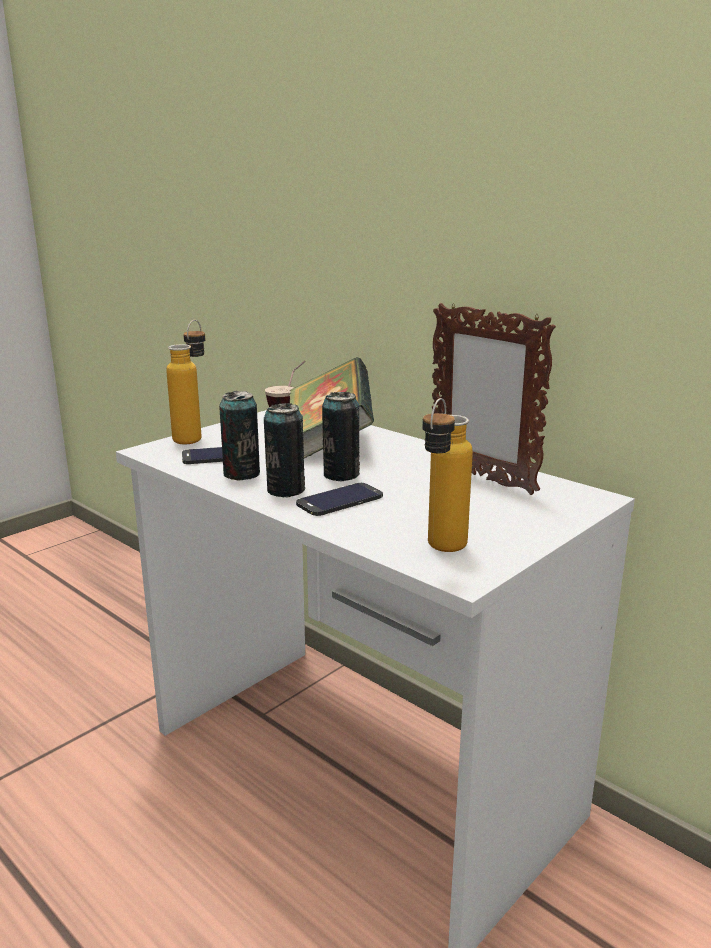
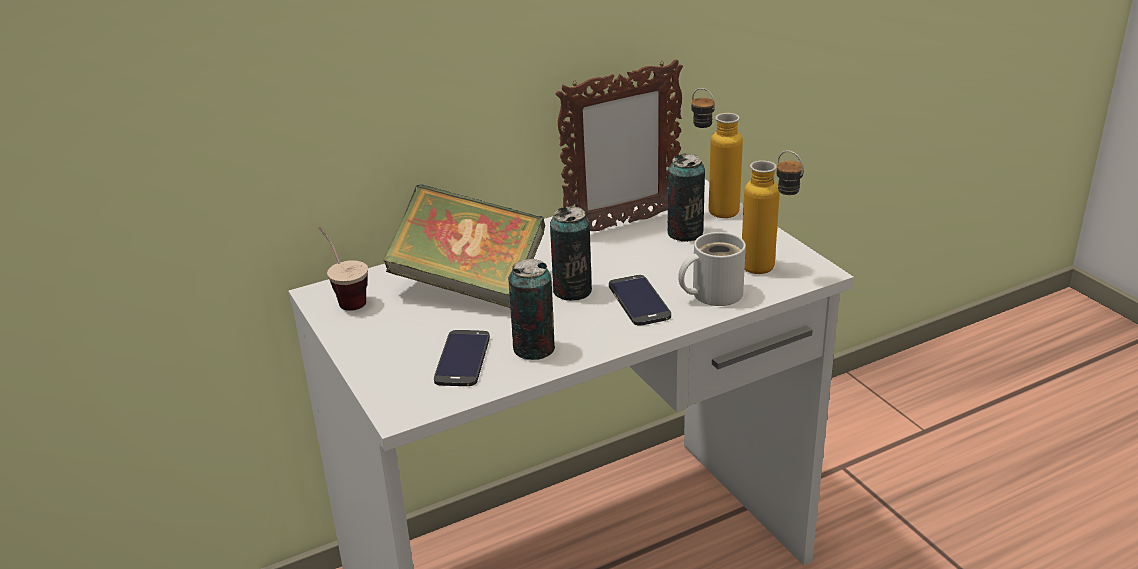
camera: 70 degrees left, 10 degrees up
bottle [166,320,205,444] -> bottle moved to [691,88,743,218]
can [264,403,305,497] -> can moved to [667,154,705,242]
none -> white mug [678,232,746,306]

